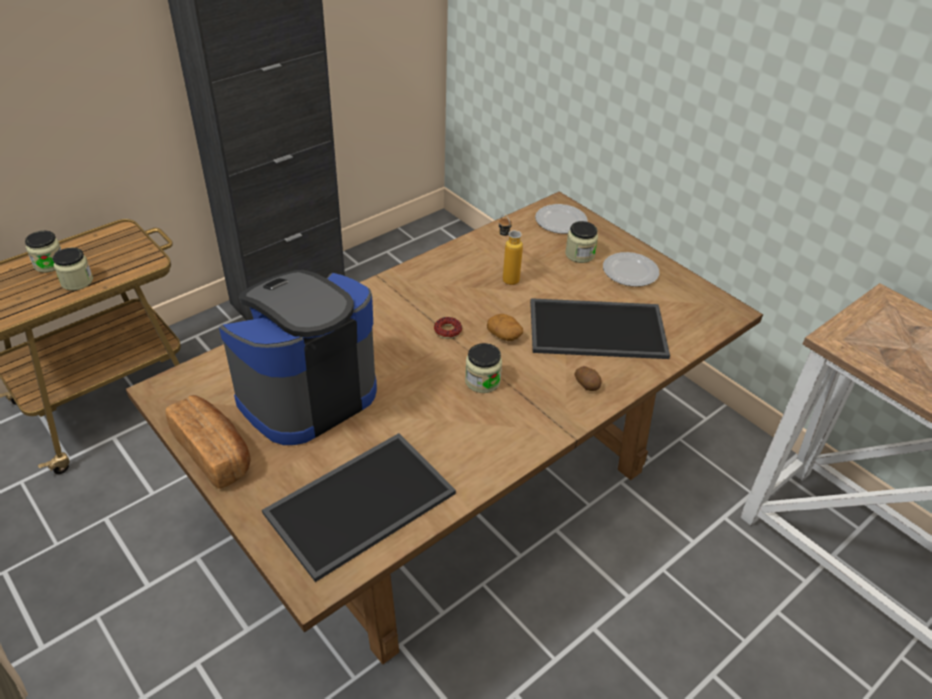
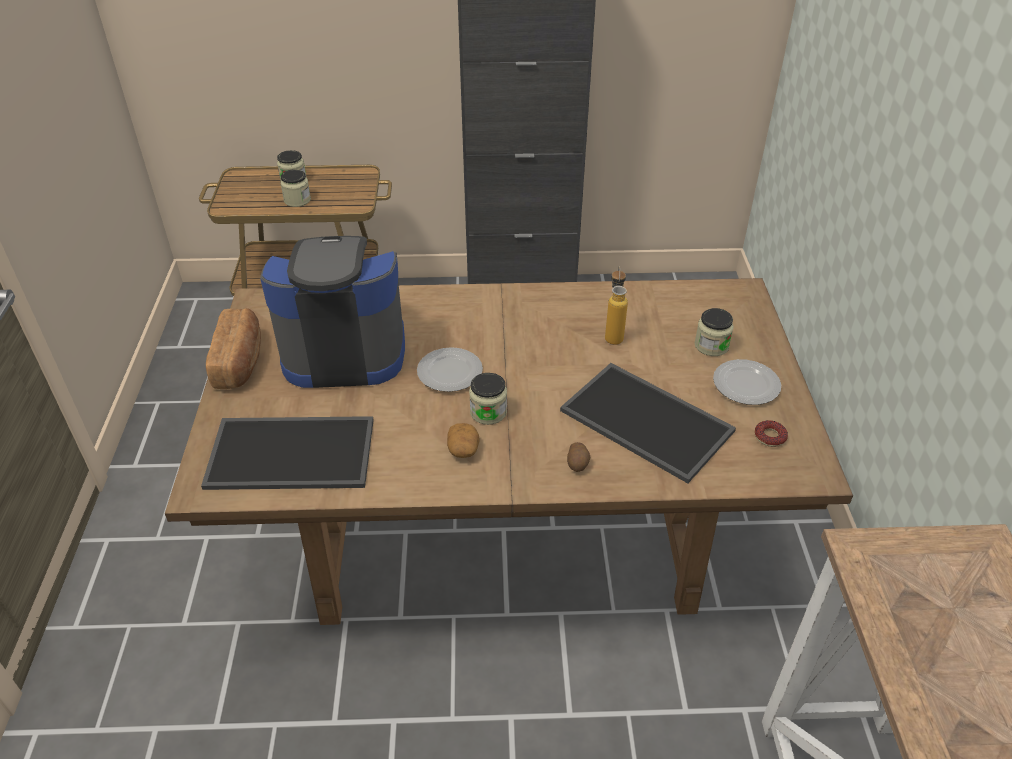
camera: 40 degrees right, 0 degrees up
donut [434,317,462,339] -> donut moved to [755,420,788,447]
potato [487,314,523,341] -> potato moved to [447,423,479,458]
plate [535,204,588,234] -> plate moved to [417,347,483,392]

